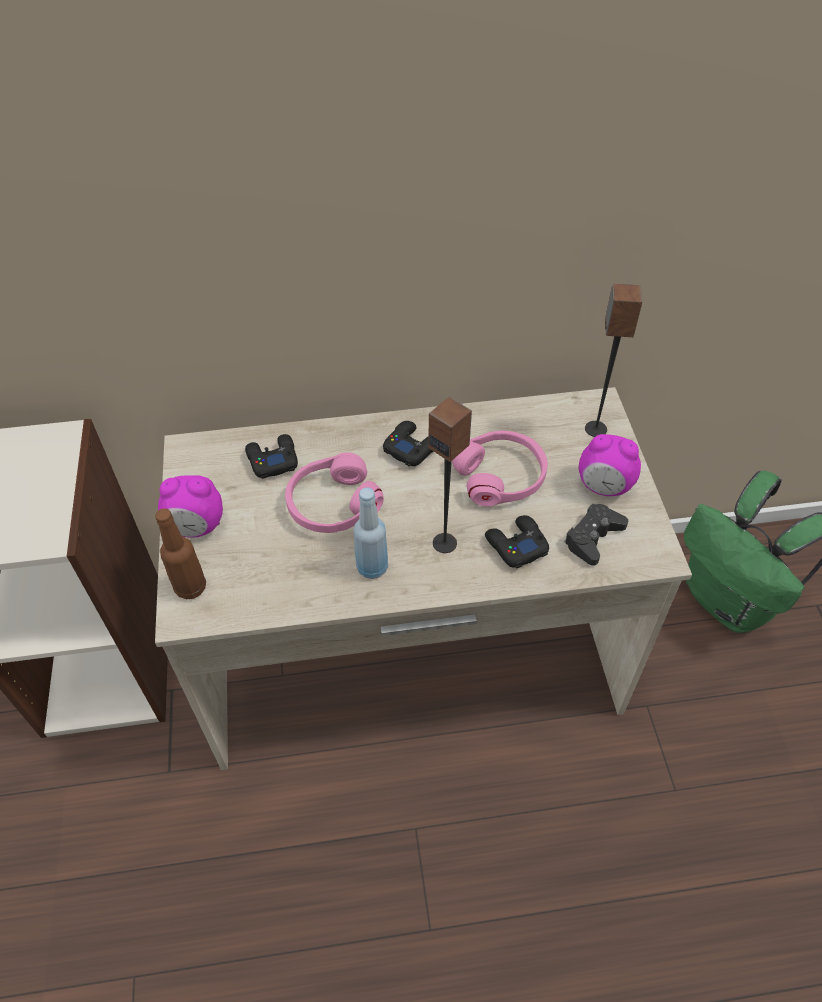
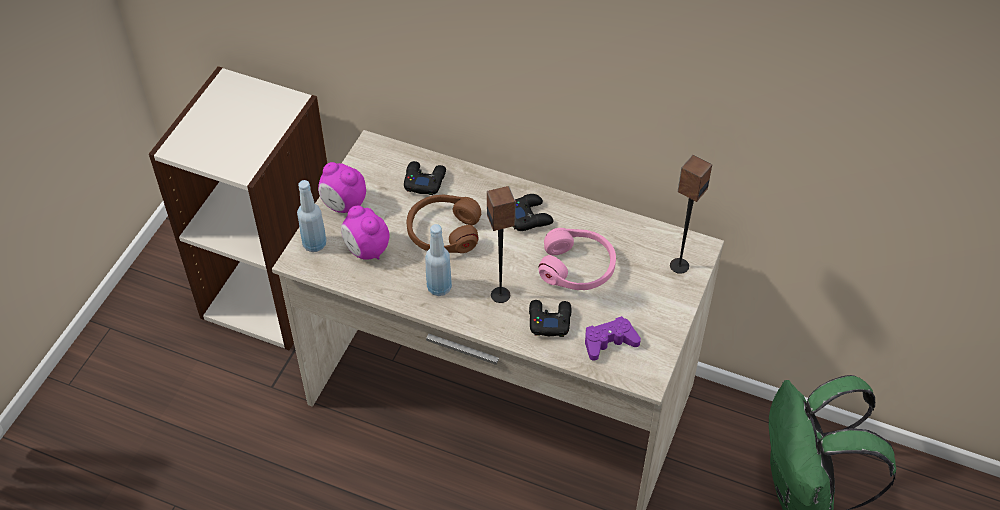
camera: 30 degrees right, 0 degrees up
brown bottle [155,508,206,599] -> blue bottle [297,180,327,252]
pink headphones [285,452,384,533] -> brown headphones [407,194,481,253]
black game controller [564,503,628,566] -> purple game controller [585,316,641,361]
alarm clock [579,434,641,496] -> alarm clock moved to [341,206,390,260]

